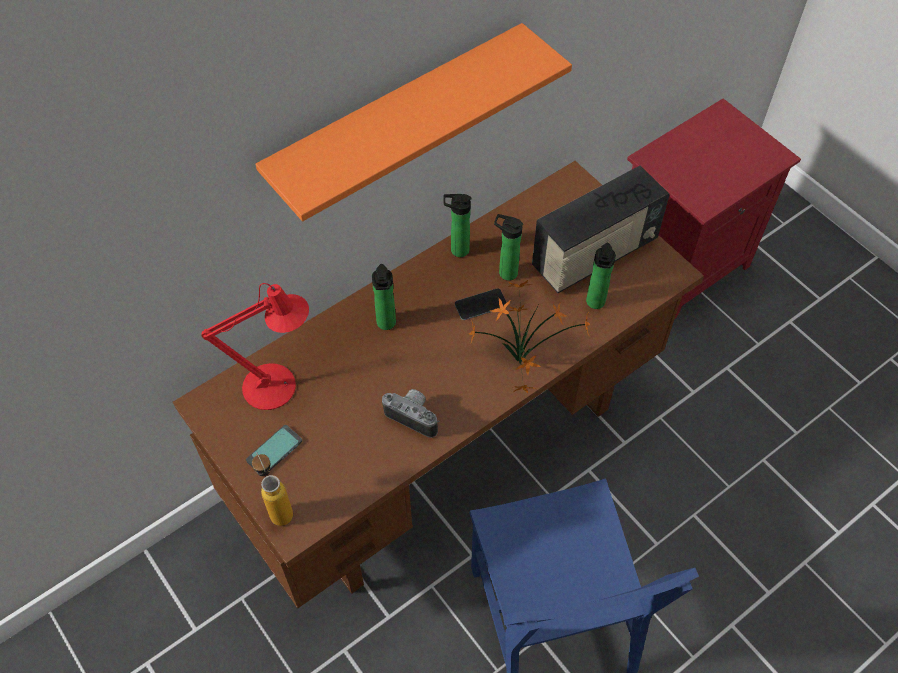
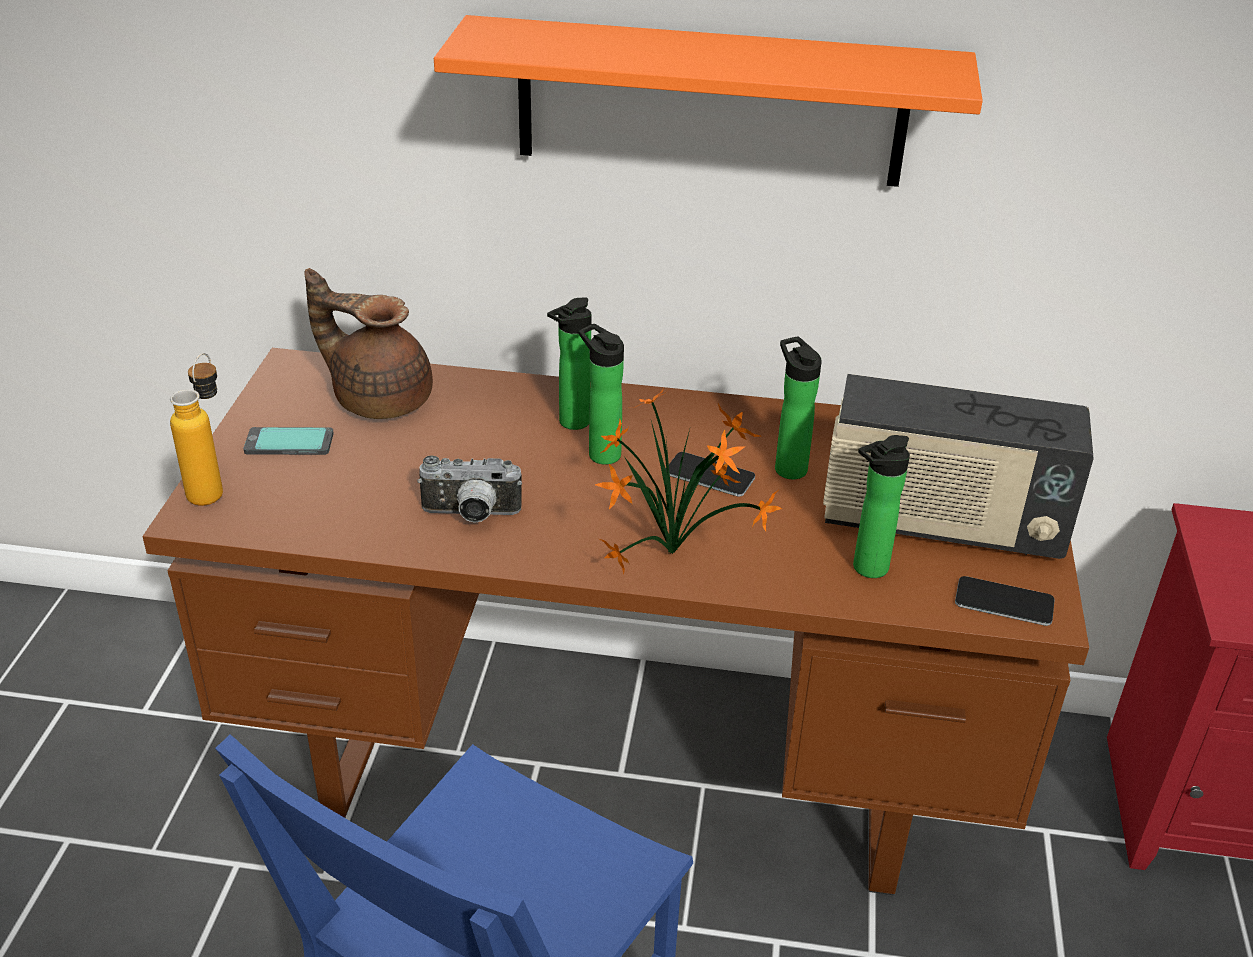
camera: 45 degrees right, 20 degrees down
red table lamp [201,283,309,410] -> brown teapot [304,268,433,419]
camera [382,389,439,438] -> camera turned 105 degrees clockwise [417,455,522,523]
bottle [443,194,472,257] -> bottle moved to [579,324,624,465]
none -> phone [955,576,1055,626]

